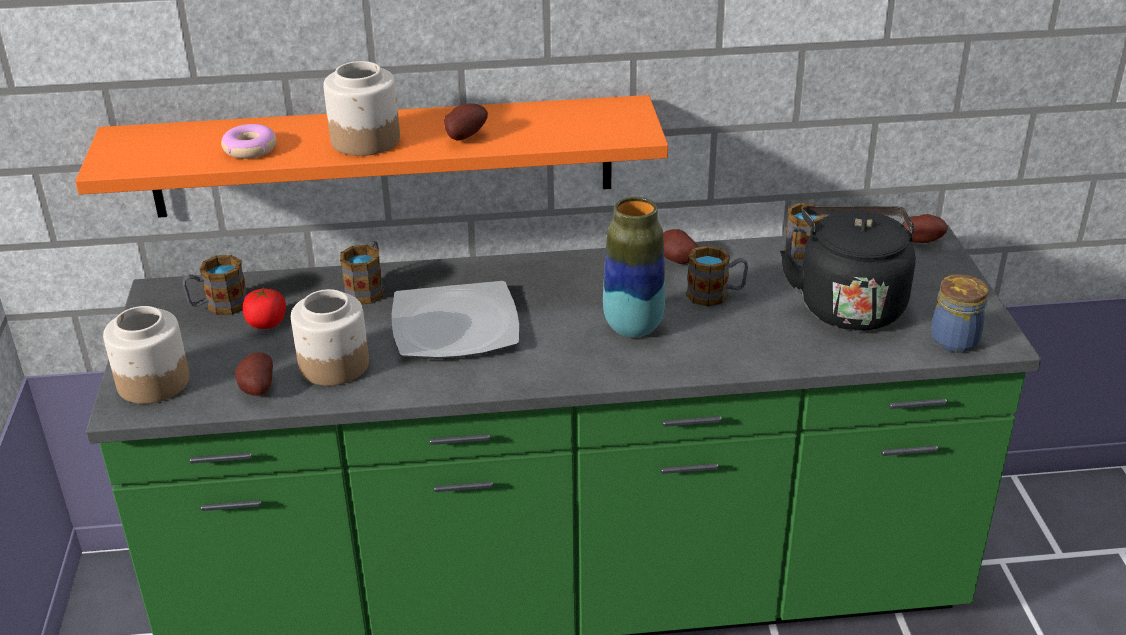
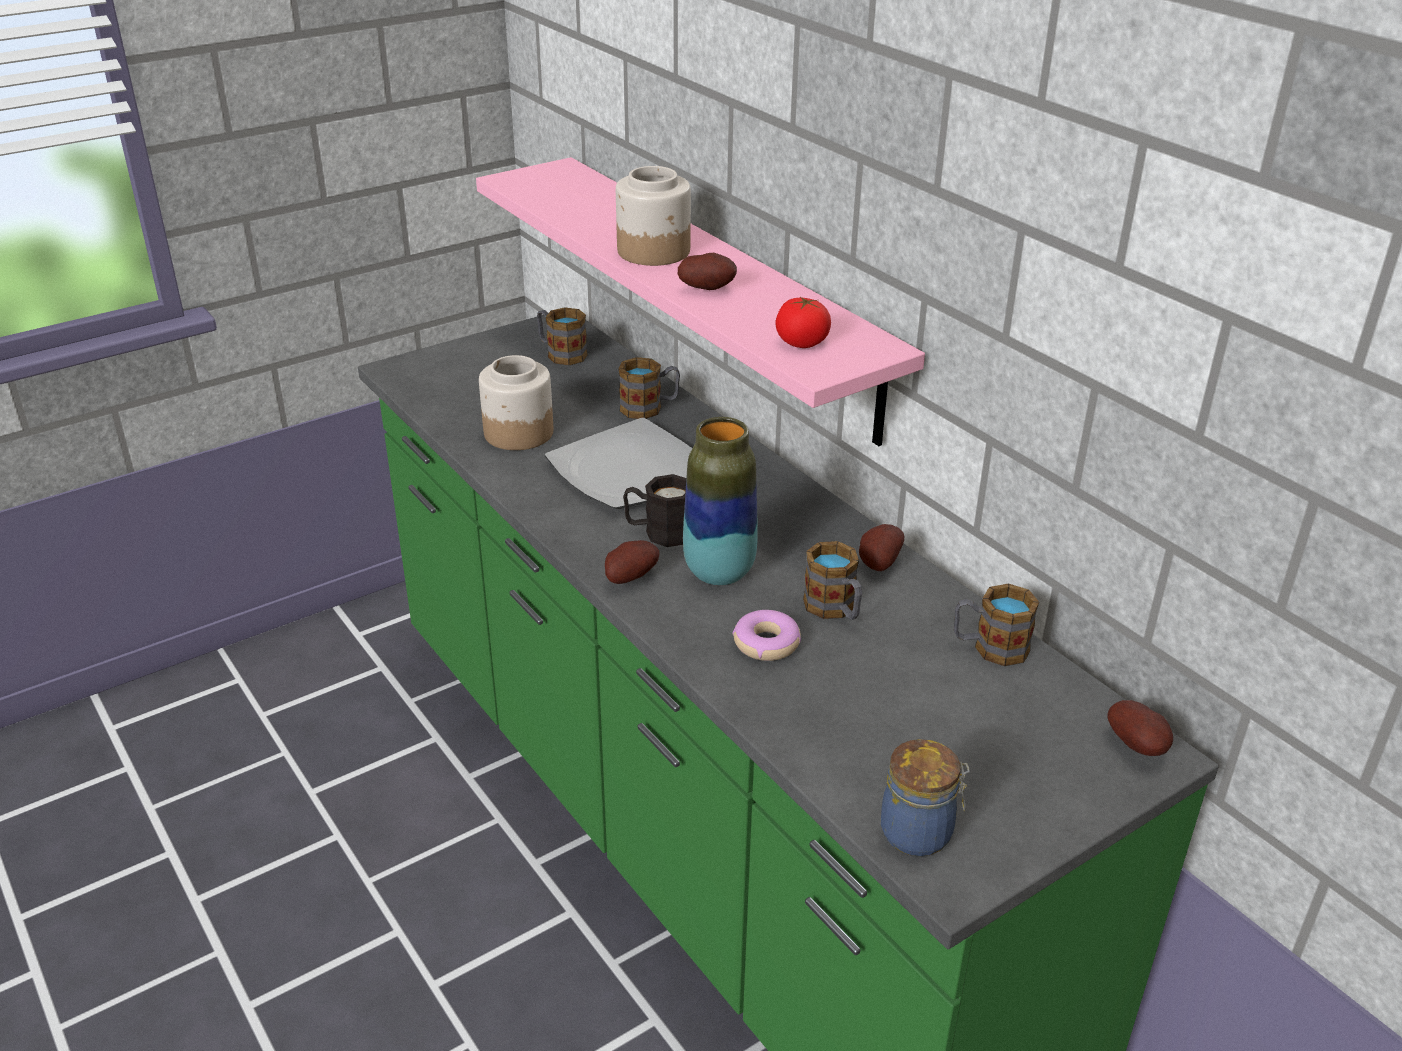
camera: 60 degrees right, 0 degrees up
orange shelf [75,95,668,218] -> pink shelf [476,157,925,446]
jar [103,306,190,404] -> none
donut [221,124,276,159] -> donut moved to [733,610,801,661]
potato [235,352,273,396] -> potato moved to [605,540,660,584]
tomato [243,287,286,329] -> tomato moved to [775,297,831,348]
black kettle [780,206,916,331] -> none
none -> black mug [623,474,686,547]

